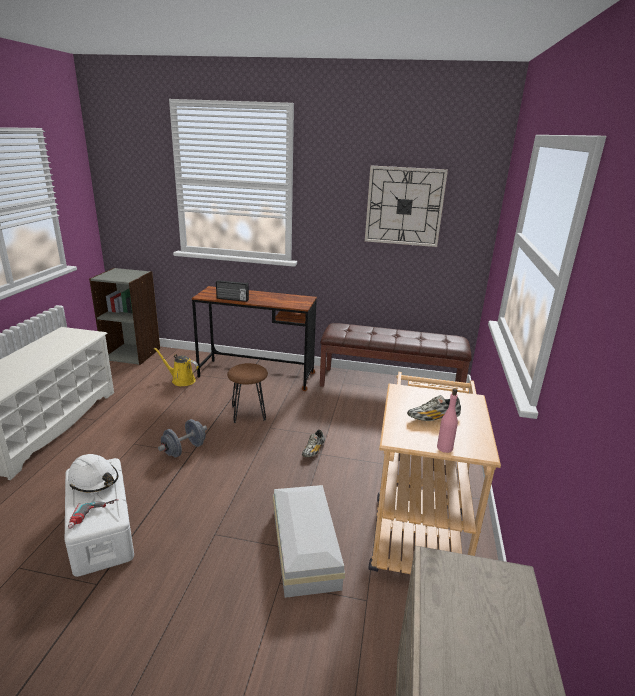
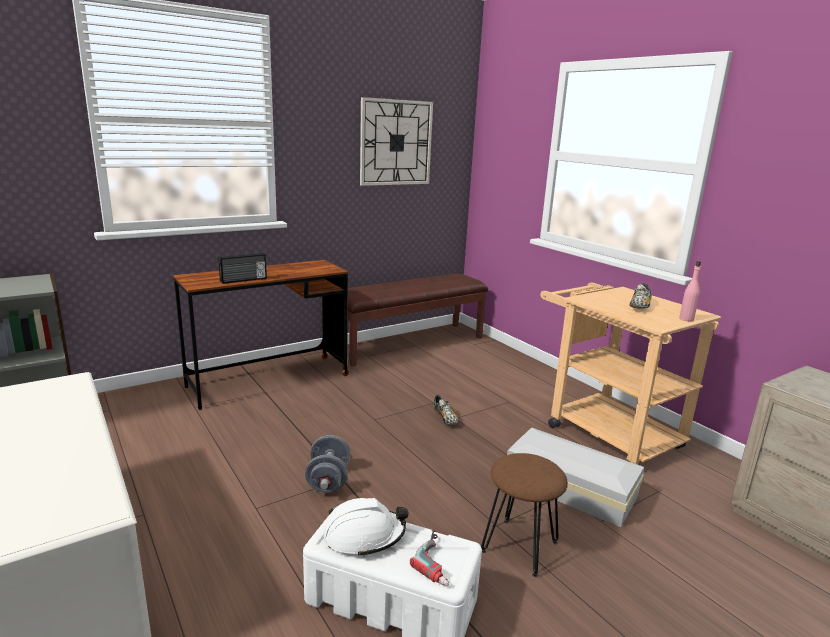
camera: 45 degrees left, 5 degrees down
yellow watering can [154,348,199,386] -> none
brown stool [227,363,268,423] -> brown stool moved to [481,453,568,577]

